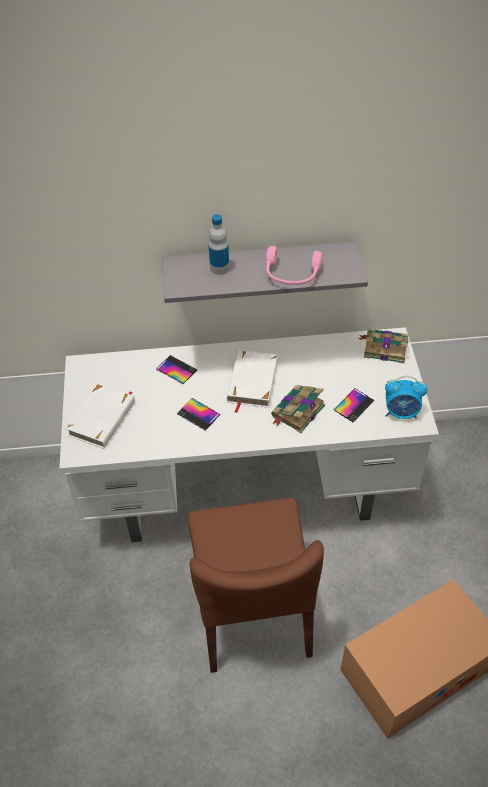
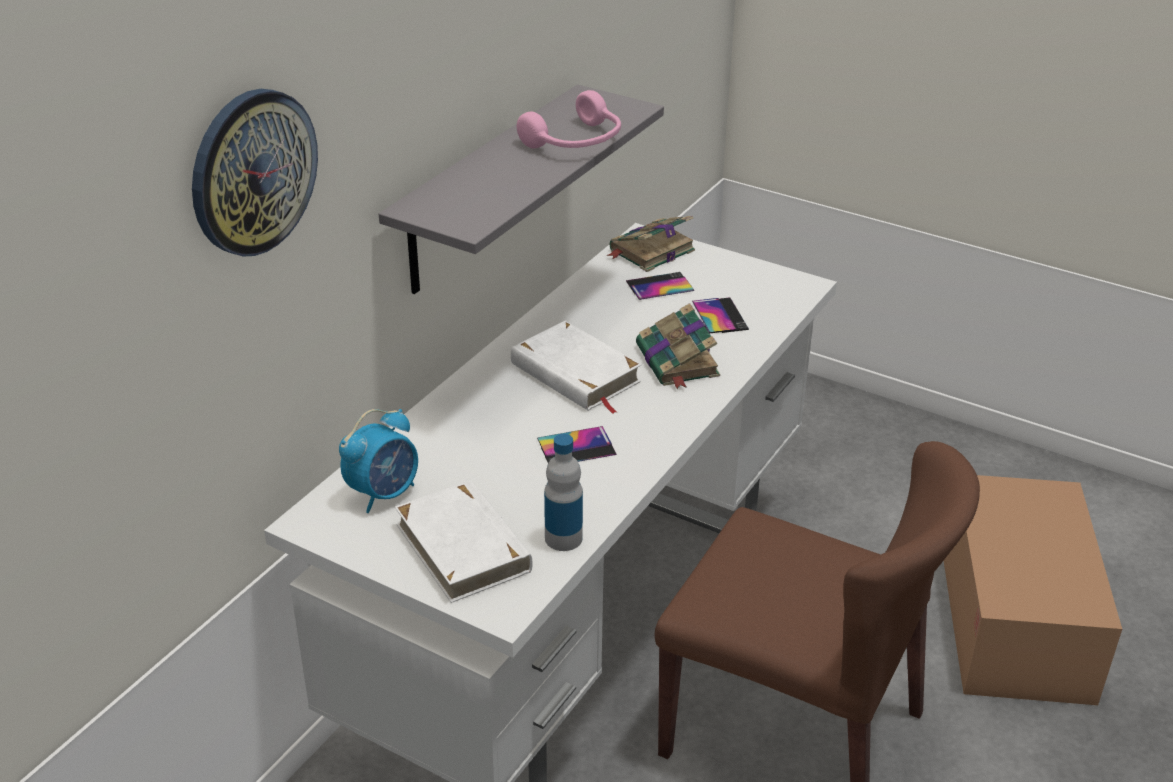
camera: 55 degrees left, 15 degrees down
phone [156,355,197,384] -> phone moved to [626,272,694,300]
bottle [209,214,229,275] -> bottle moved to [544,434,583,551]
alarm clock [385,376,427,419] -> alarm clock moved to [339,409,418,513]
none -> wall clock [192,89,318,257]

